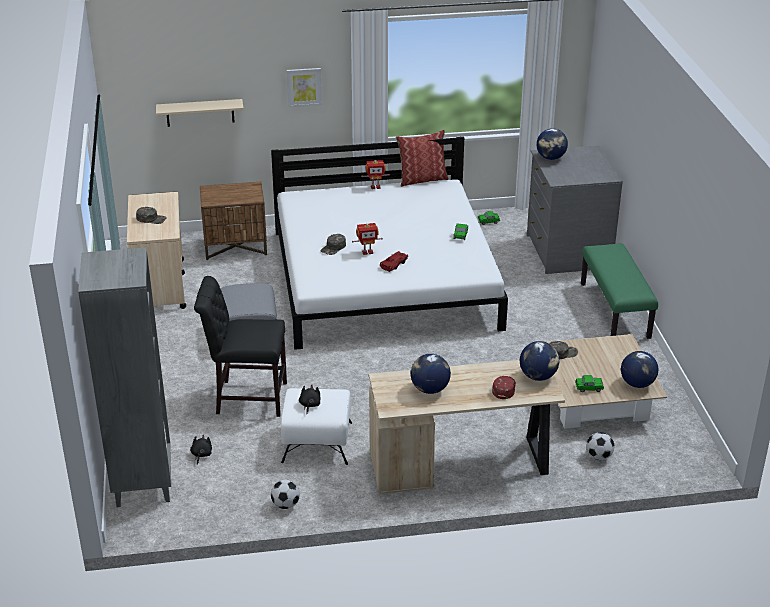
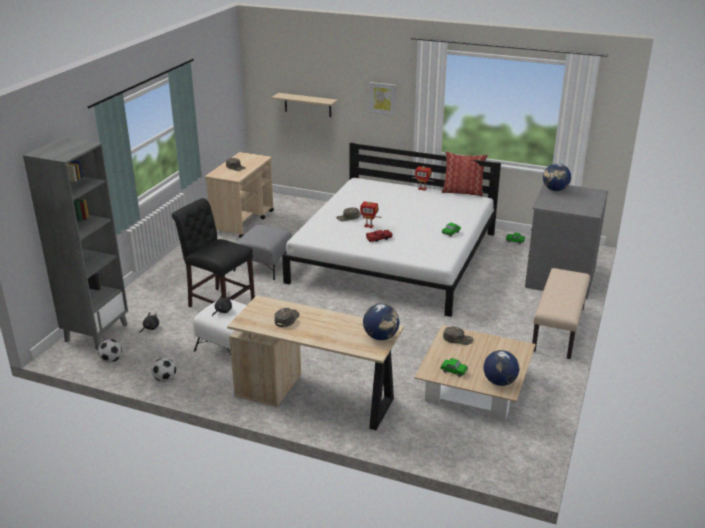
camera: 30 degrees right, 5 degrees down
brown nightstand [200,182,267,260] -> none
globe [411,354,451,394] -> green cap [275,308,300,327]
red cap [492,376,516,399] -> none
green bench [581,243,658,339] -> beige bench [532,268,590,359]
football [586,432,614,460] -> football moved to [98,339,122,363]

